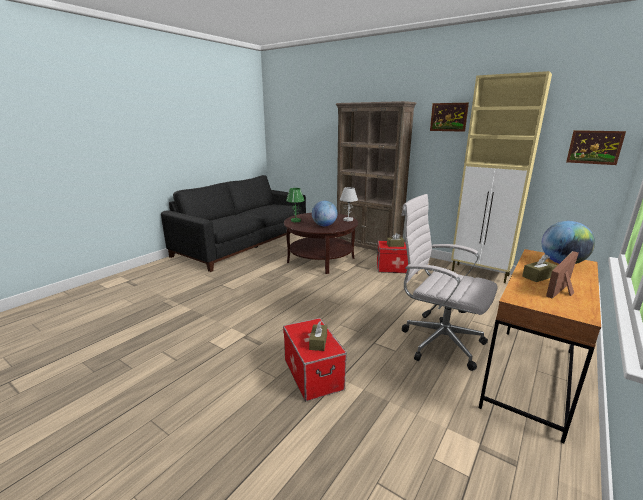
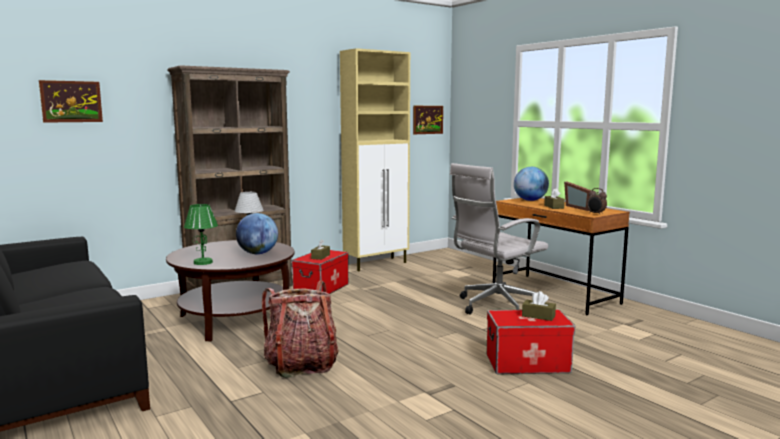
camera: 70 degrees left, 10 degrees down
picture [430,103,469,132] -> picture moved to [39,80,103,123]
none -> backpack [262,280,339,378]
none -> alarm clock [587,188,607,215]

